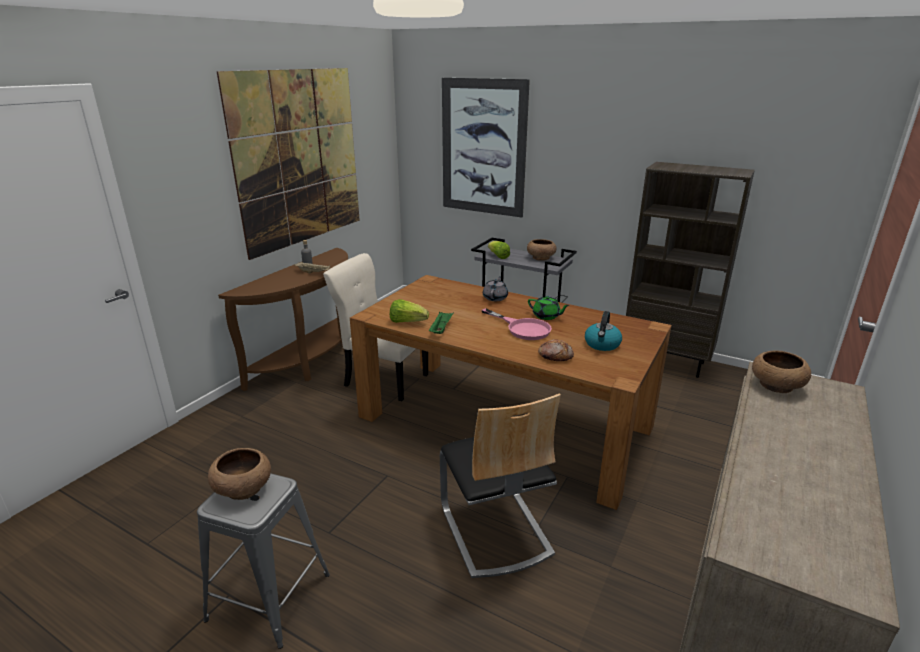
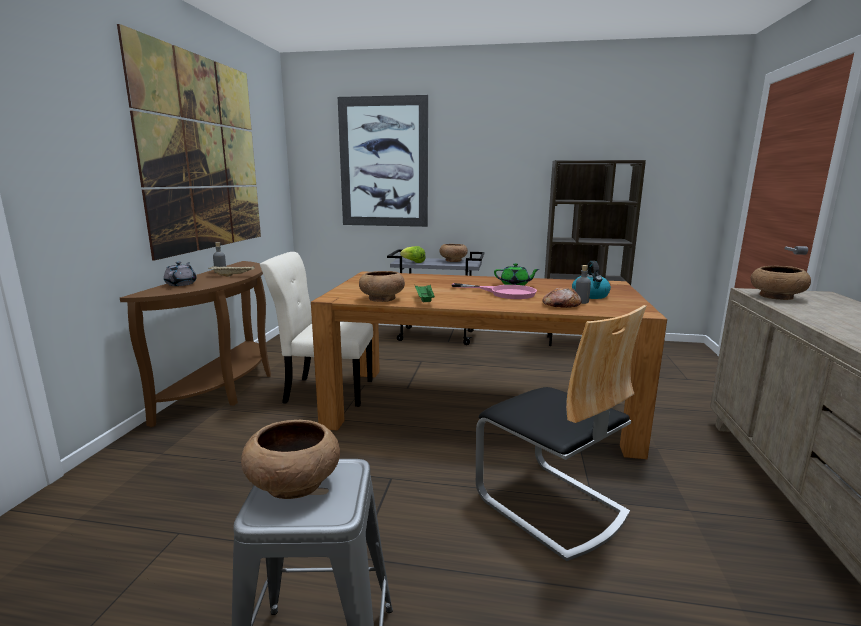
camera: 20 degrees left, 10 degrees down
lettuce [390,299,429,323] -> brown bowl [359,271,405,302]
grey teapot [483,276,508,301] -> grey teapot moved to [164,262,197,286]
none -> grey bottle [575,265,591,304]

